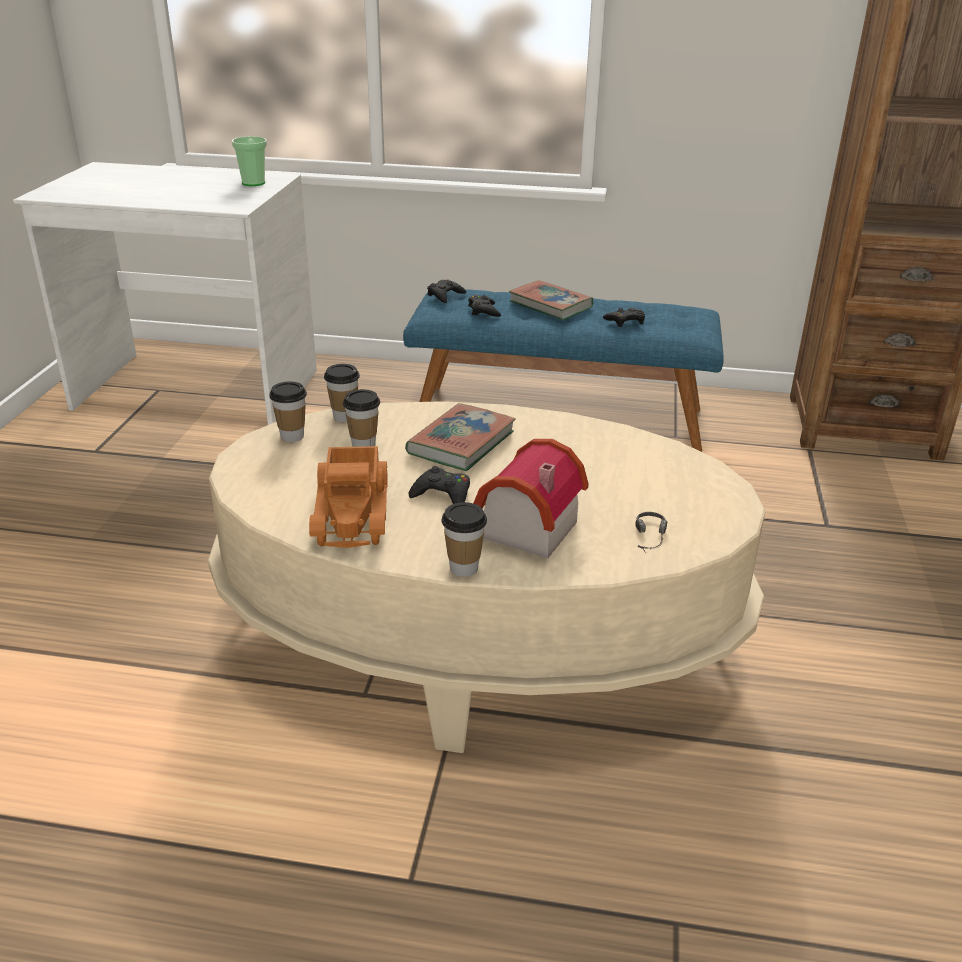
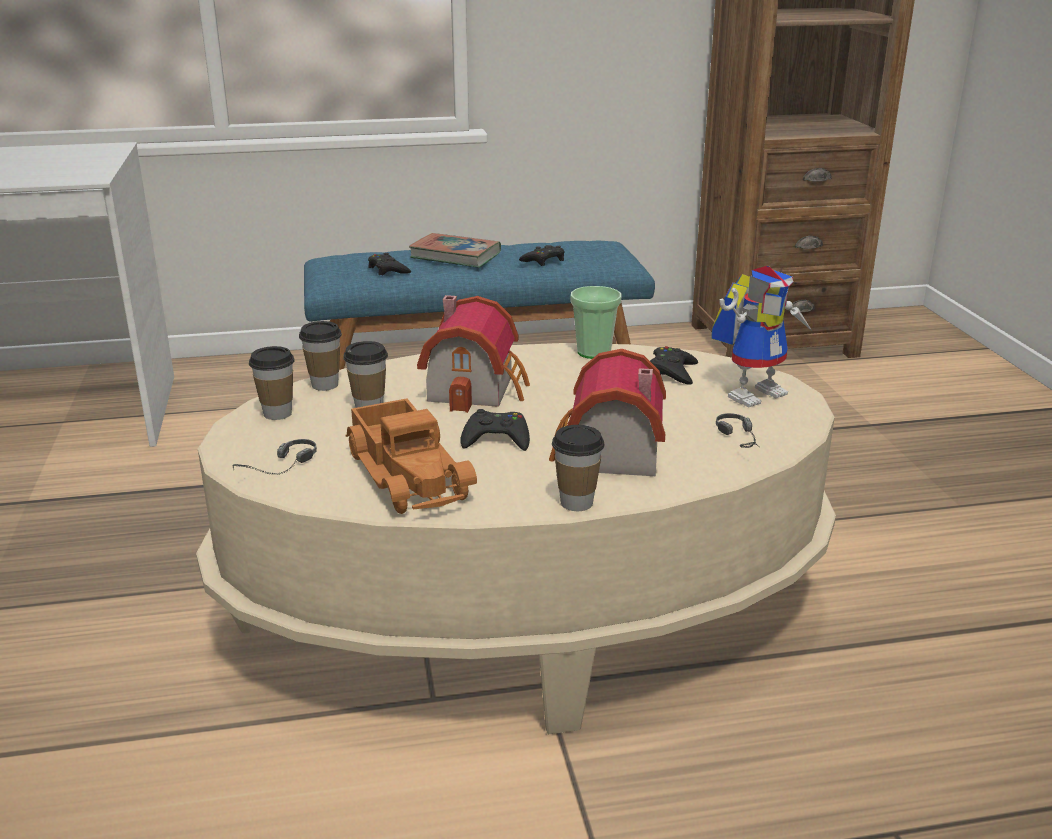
camera: 20 degrees left, 5 degrees down
cup [232,136,267,186] -> cup moved to [571,286,621,359]
book [405,403,516,471] -> toy house [417,295,530,413]
black game controller [427,279,466,303] -> black game controller moved to [650,346,698,385]
none -> headphones [232,439,317,475]
none -> toy robot [711,266,812,408]

